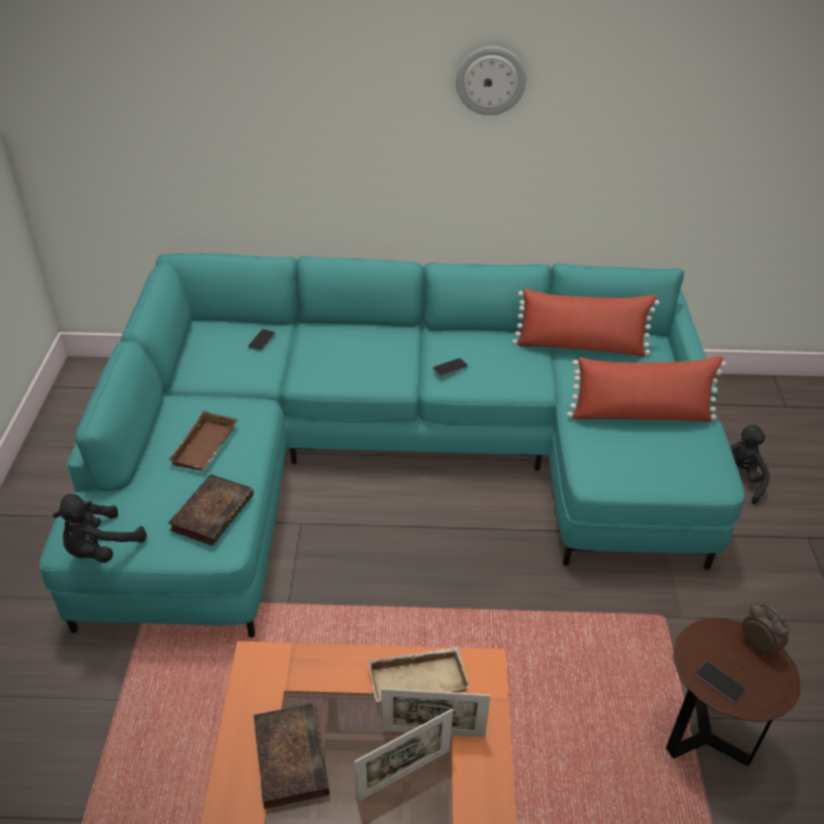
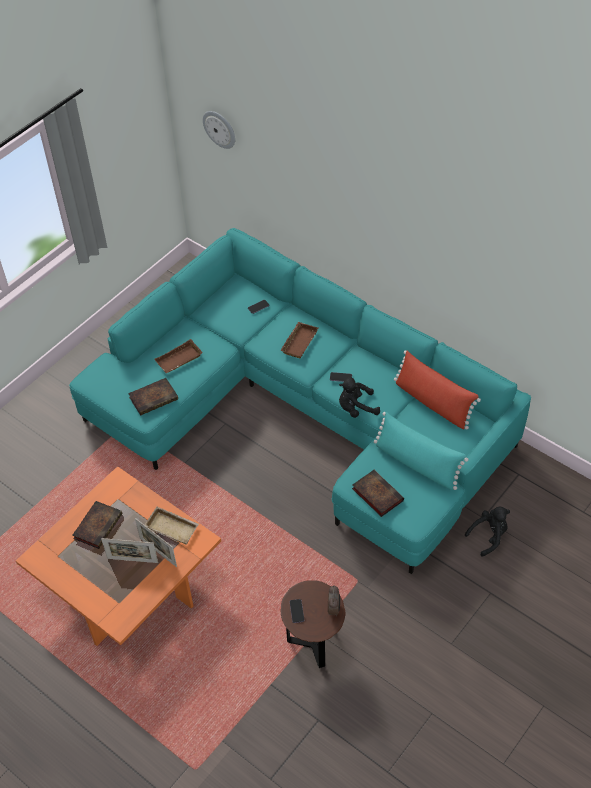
camera: 40 degrees right, 10 degrees up
black plush toy [53,494,147,563] -> black plush toy moved to [339,377,380,418]
wall clock [456,46,526,115] -> wall clock moved to [203,111,235,149]
red pillow [567,356,726,422] -> turquoise pillow [374,412,468,490]
none -> brown tray [280,322,318,358]
none -> book [352,470,404,517]

